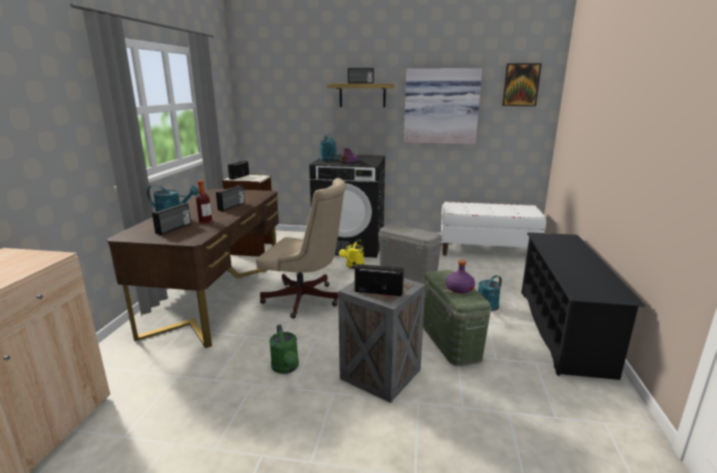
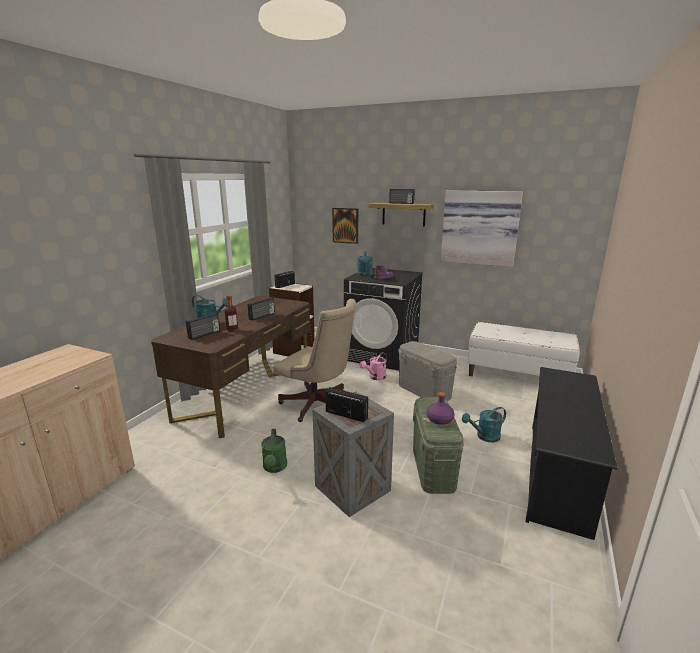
camera: 15 degrees right, 0 degrees up
yellow watering can [339,239,364,269] -> pink watering can [360,352,387,380]
picture [502,63,542,106] -> picture moved to [332,208,358,244]

